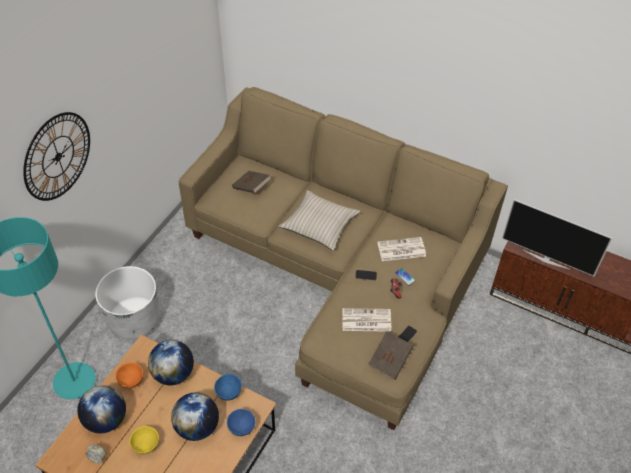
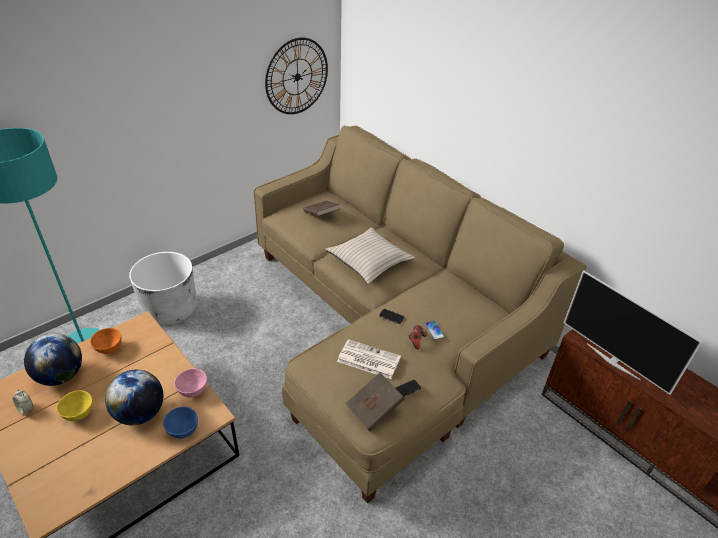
camera: 20 degrees right, 10 degrees down
wall clock [23,112,90,201] -> wall clock moved to [265,37,328,114]
globe [148,340,194,385] -> none
blue bowl [214,374,242,401] -> pink bowl [174,368,207,397]
newspaper [377,237,426,261] -> none

